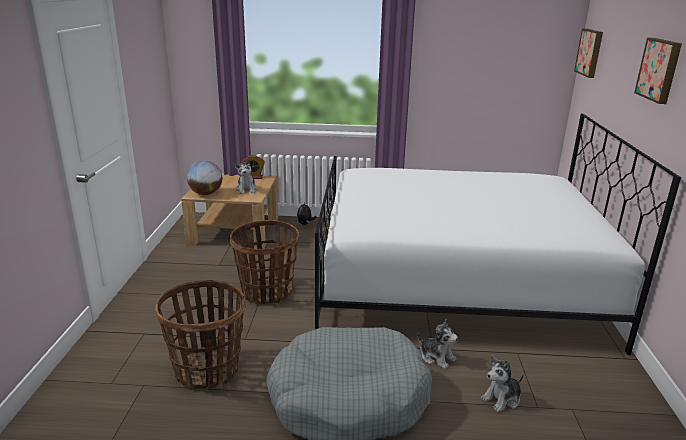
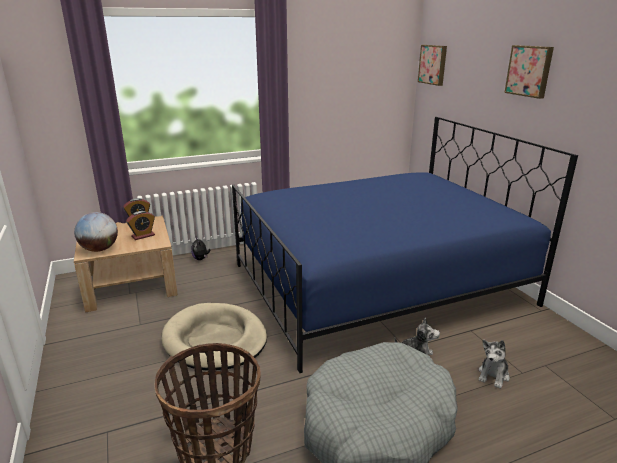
camera: 25 degrees left, 0 degrees up
basket [230,220,299,305] -> beige dog bed [161,303,267,370]
plush toy [234,159,257,194] -> alarm clock [126,211,155,240]
white bed [315,114,681,355] -> blue bed [232,117,578,373]

